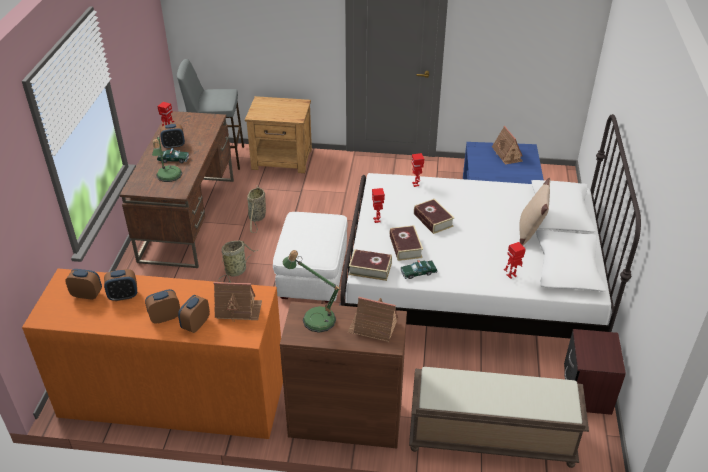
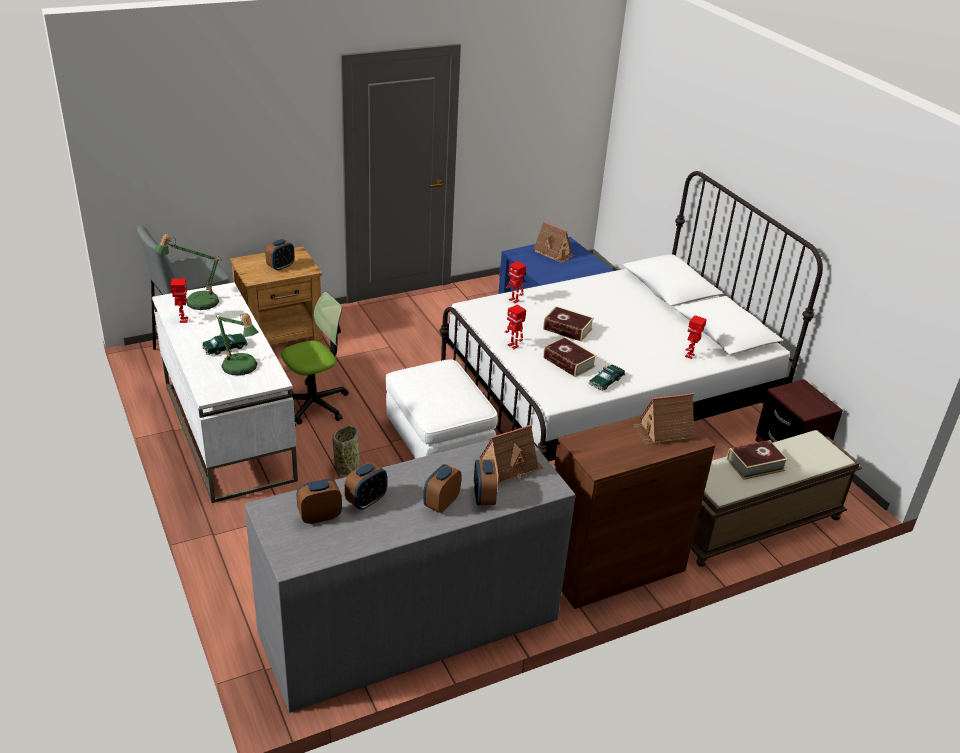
camera: 35 degrees left, 5 degrees down
orange dresser [22,268,283,439] -> grey dresser [244,439,576,713]
brown desk [120,111,234,268] -> white desk [152,282,298,503]
alarm clock [160,124,185,149] -> alarm clock moved to [265,239,295,271]
basket [247,186,266,233] -> office chair [281,292,349,425]
table lamp [282,250,341,333] -> table lamp moved to [155,234,221,310]
book [349,249,392,281] -> book moved to [727,440,788,480]
beige pillow [519,178,550,246] -> none

